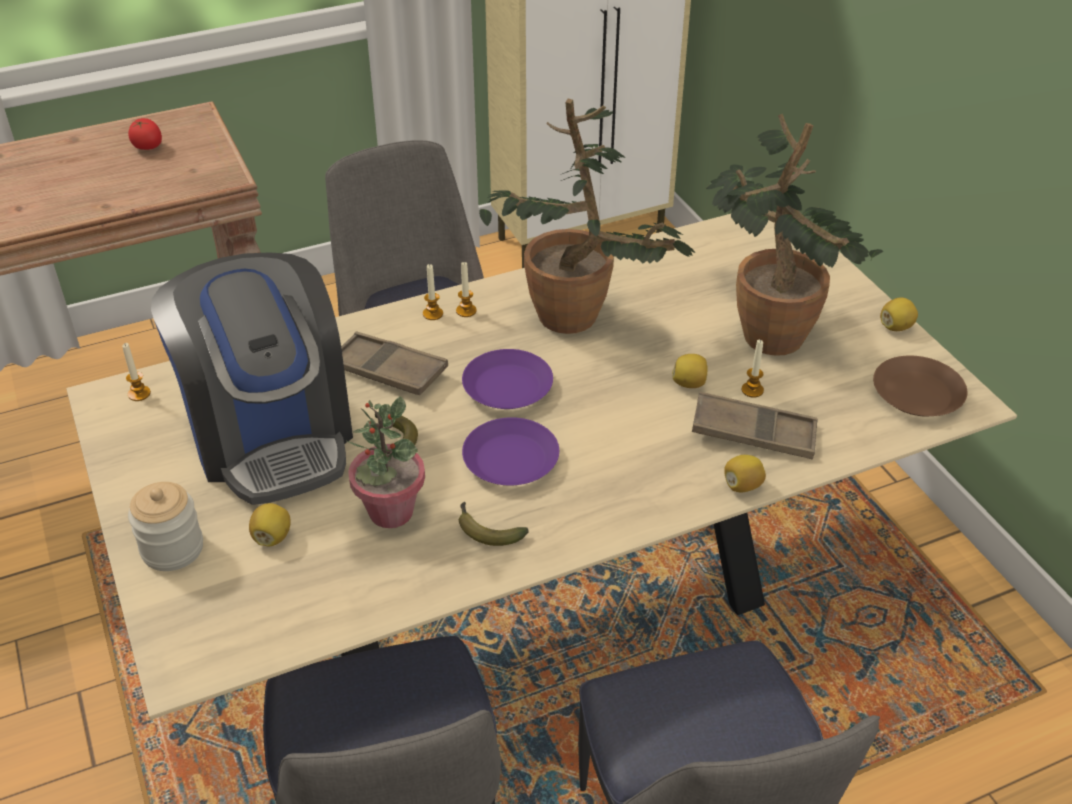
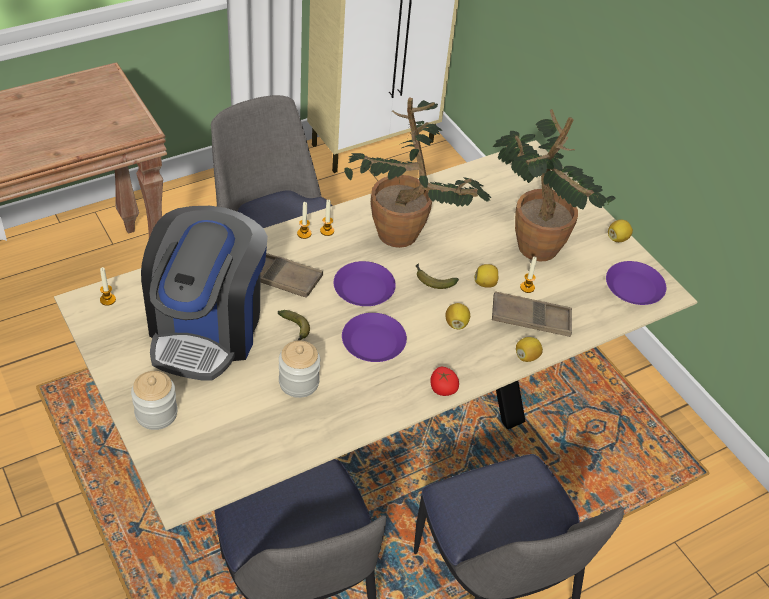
camera: 10 degrees left, 5 degrees up
tomato [128,118,162,150] -> tomato moved to [430,367,459,396]
coffee machine [151,252,353,505] -> coffee machine turned 45 degrees clockwise [141,206,268,381]
lemon [249,503,291,546] -> lemon moved to [445,303,470,330]
potted plant [347,396,425,528] -> jar [279,340,320,398]
banana [459,502,529,546] -> banana moved to [415,264,459,289]
brown plate [873,356,967,416] -> purple plate [606,261,666,305]

